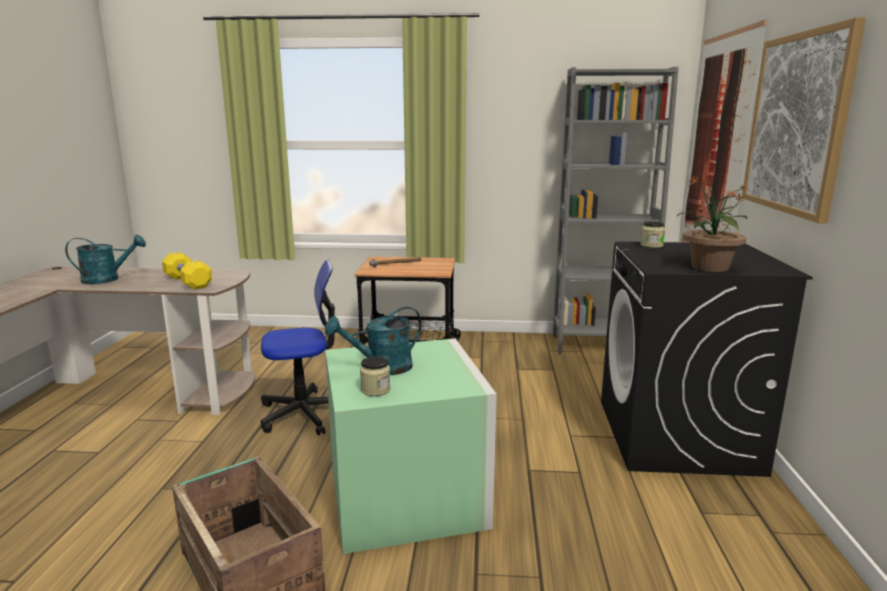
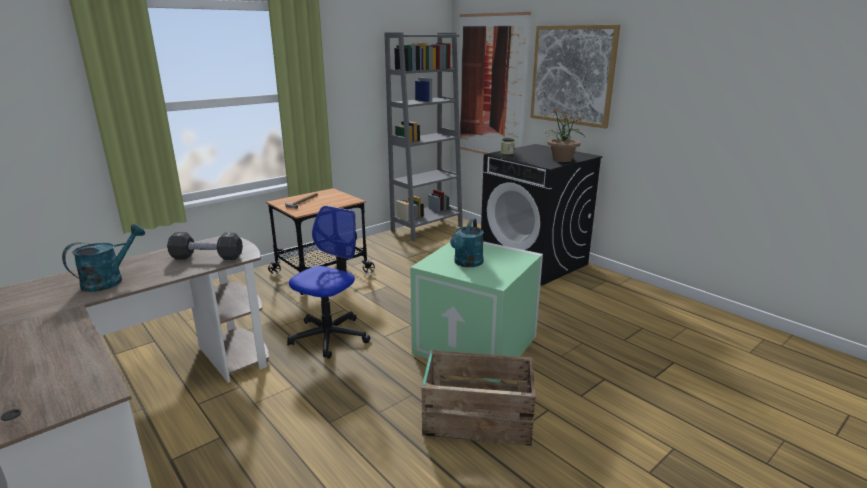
camera: 45 degrees left, 5 degrees up
yellow dumbbell [162,252,212,290] -> black dumbbell [167,232,243,260]
jar [360,356,390,396] -> none

